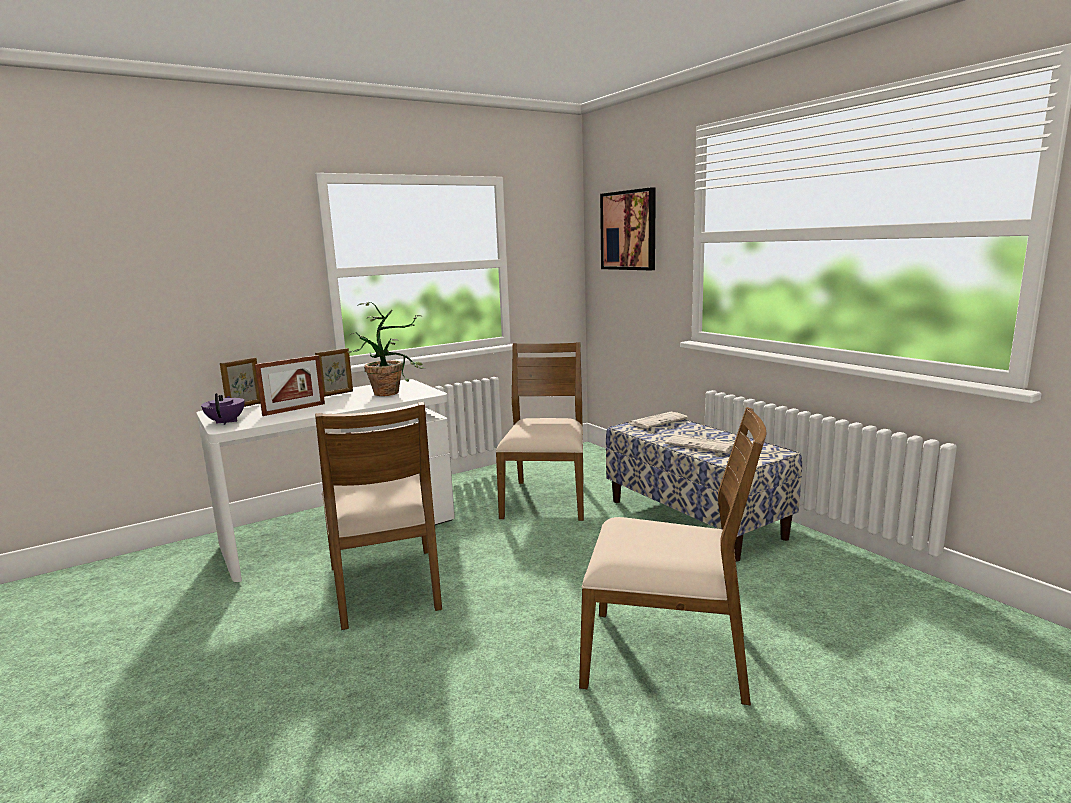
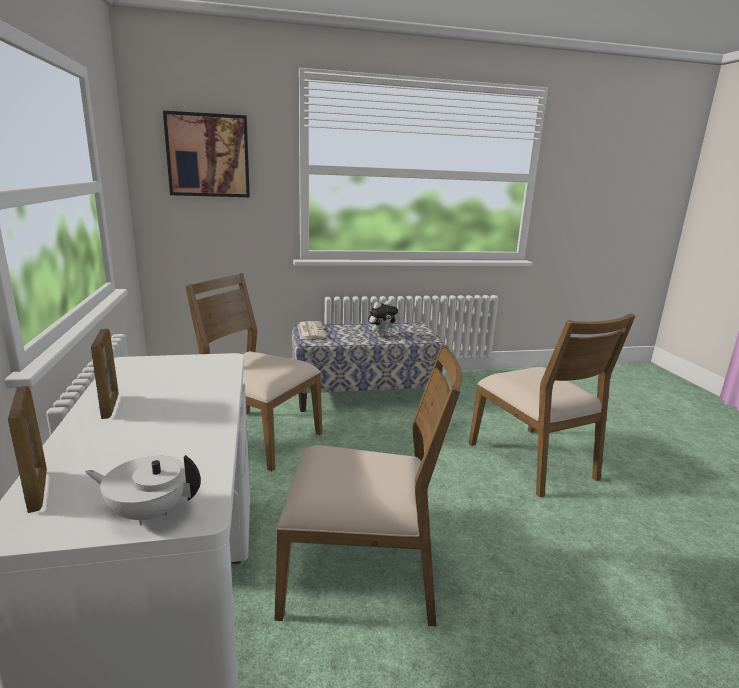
camera: 70 degrees left, 5 degrees up
purple teapot [201,393,244,425] -> white teapot [86,455,201,525]
picture frame [255,355,325,416] -> none
potted plant [348,302,426,396] -> none
brown chair [579,407,767,706] -> brown chair turned 120 degrees clockwise [469,313,635,497]
newspaper [665,434,734,453] -> plush toy [368,300,398,337]

